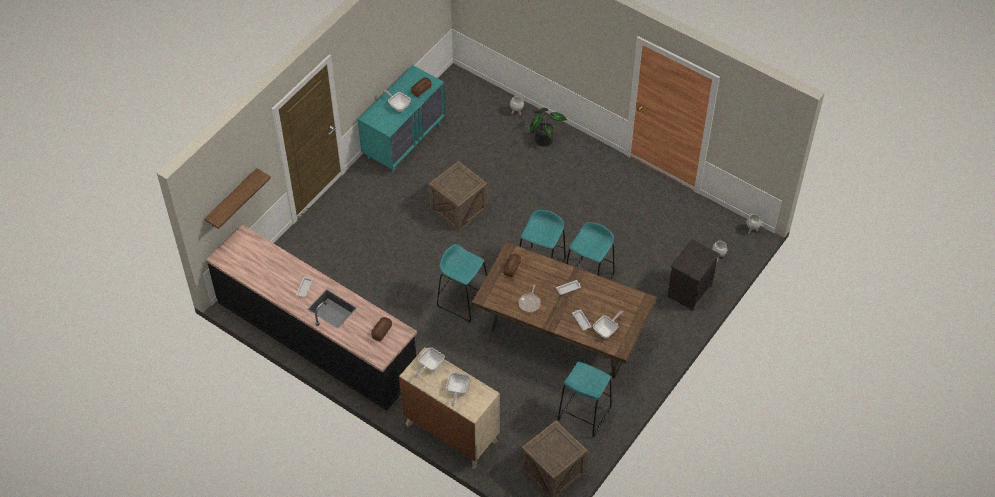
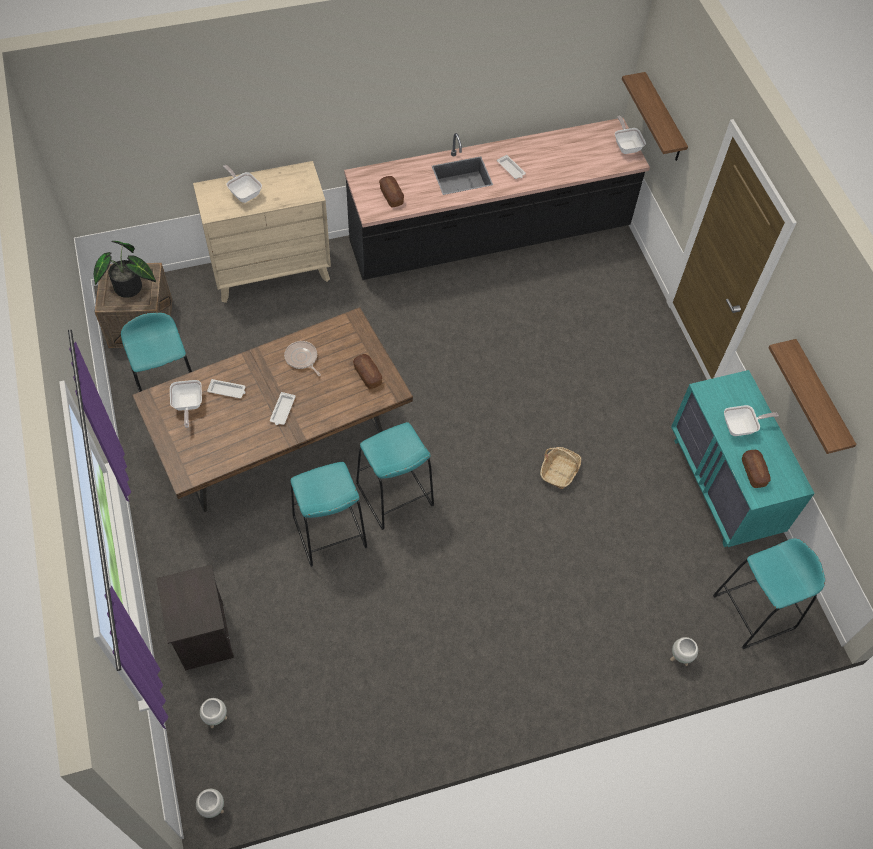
camera: 125 degrees right, 5 degrees up
frying pan [414,347,445,378] -> frying pan moved to [615,116,646,154]
crate [429,161,488,231] -> basket [540,447,581,489]
turquoise stool [437,244,487,322] -> turquoise stool moved to [713,538,825,649]
potted plant [530,108,567,146] -> potted plant moved to [94,241,156,298]
none -> shelf [768,339,857,454]

